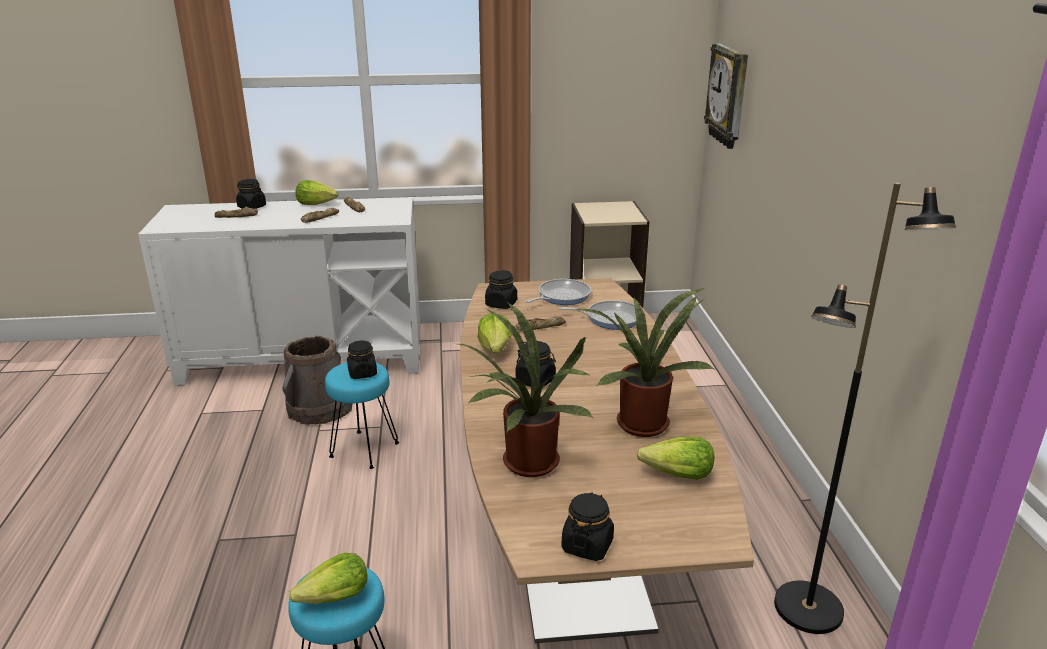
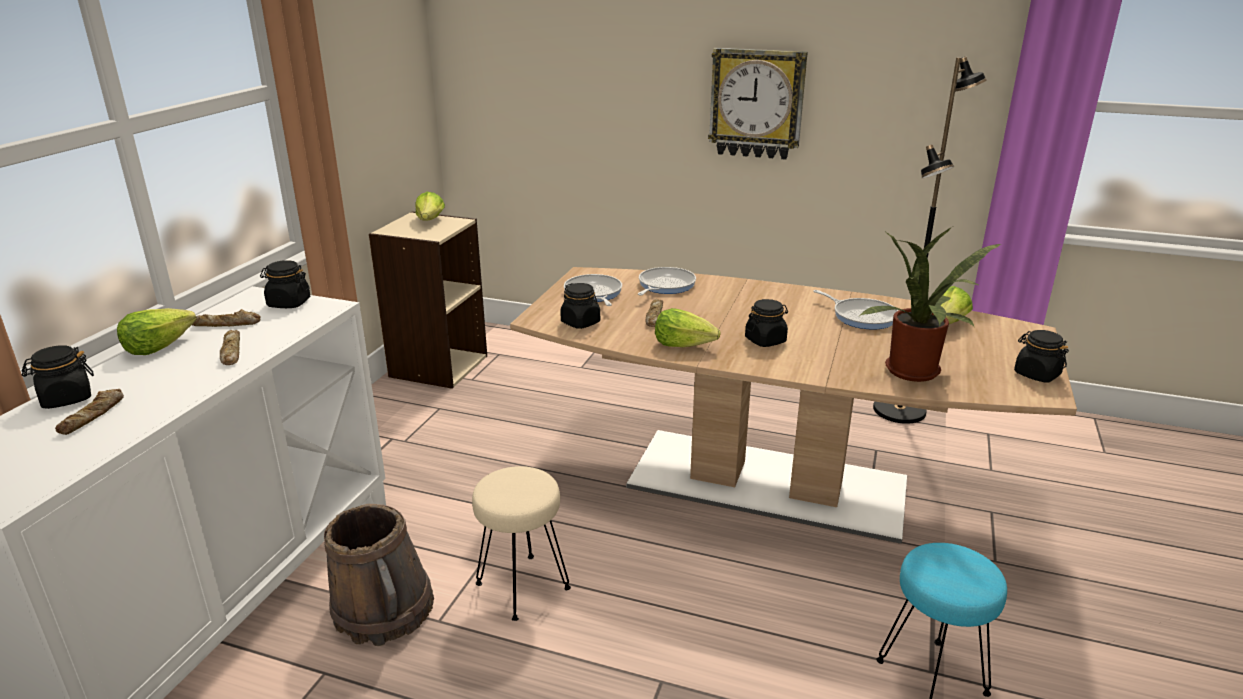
camera: 65 degrees left, 0 degrees up
lettuce [289,553,368,604] -> lettuce moved to [415,192,445,221]
turquoise stool [325,362,399,469] -> beige stool [472,466,571,621]
black jar [347,340,377,379] -> black jar moved to [260,260,310,308]
potted plant [574,288,714,437] -> frying pan [813,290,898,330]
wall clock [704,44,748,149] -> wall clock moved to [708,48,808,160]

